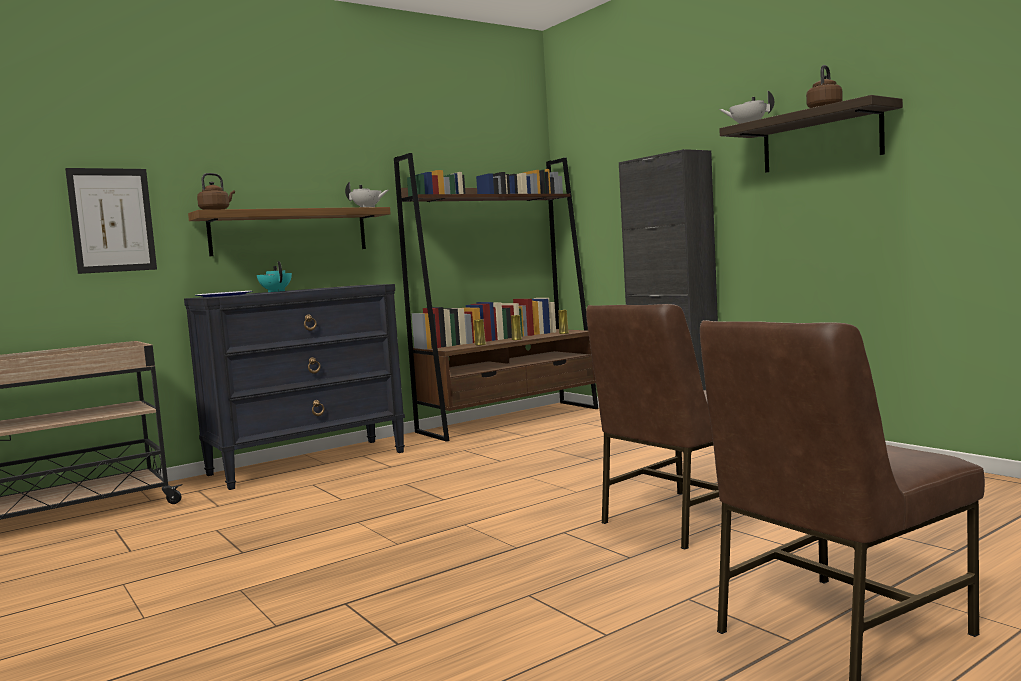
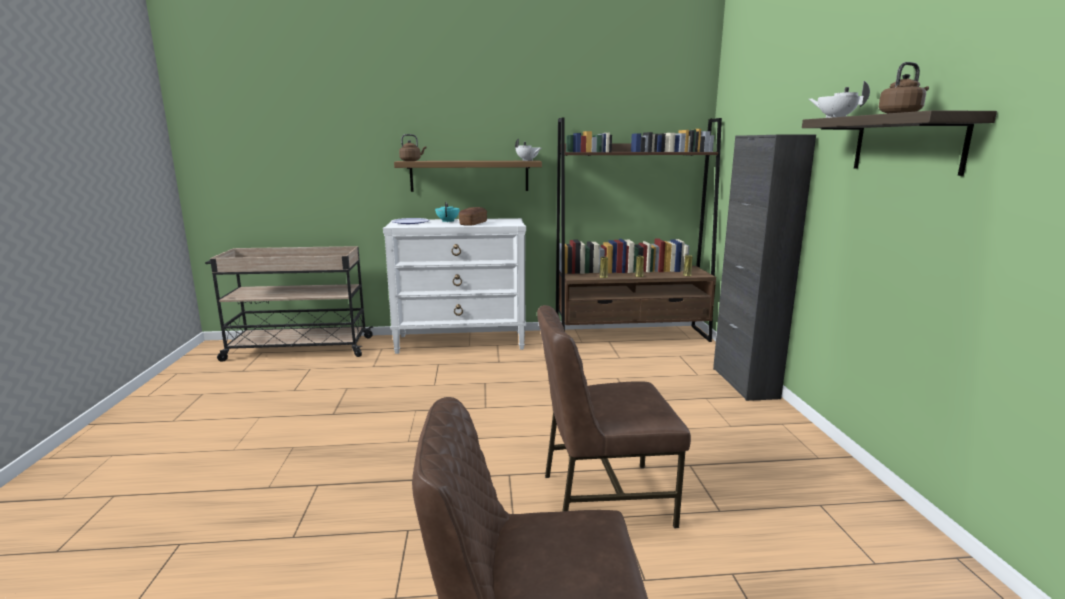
camera: 30 degrees right, 10 degrees up
picture [65,168,157,274] -> none
black dresser [184,284,405,490] -> white dresser [383,218,526,354]
none -> bread [459,207,487,226]

